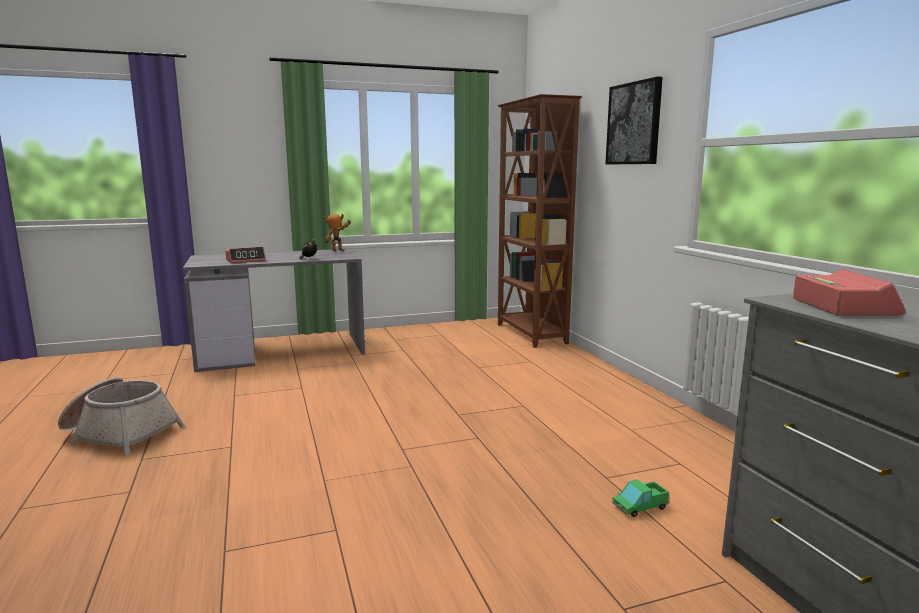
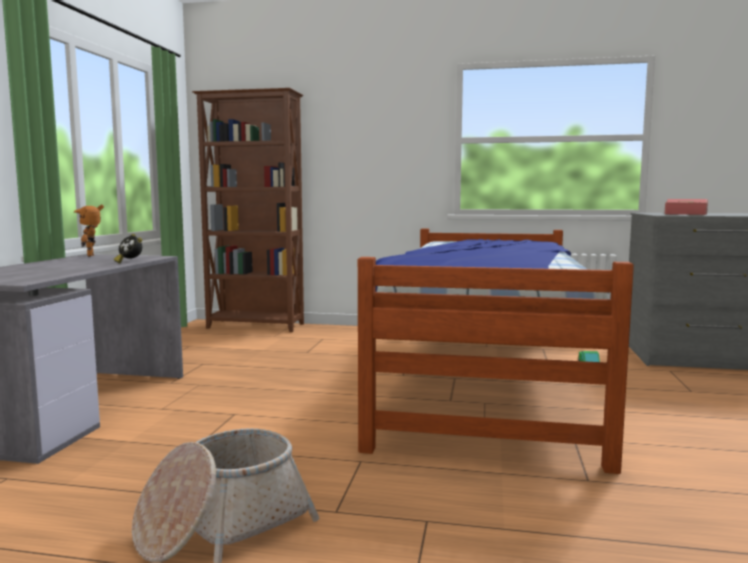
camera: 60 degrees left, 5 degrees down
alarm clock [225,247,266,263] -> none
picture [605,77,663,164] -> none
none -> bed [358,228,634,474]

